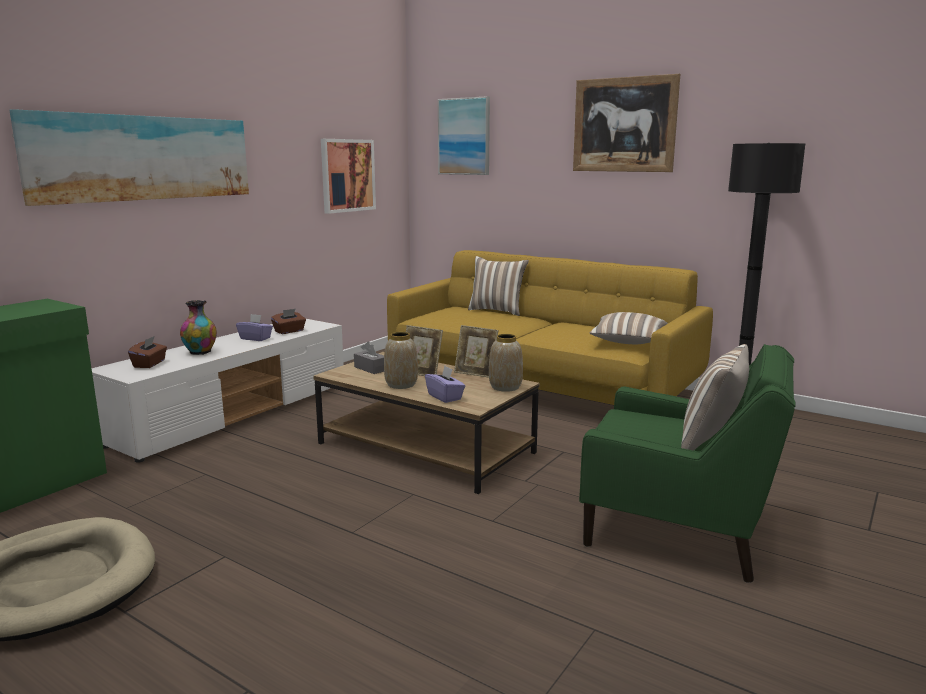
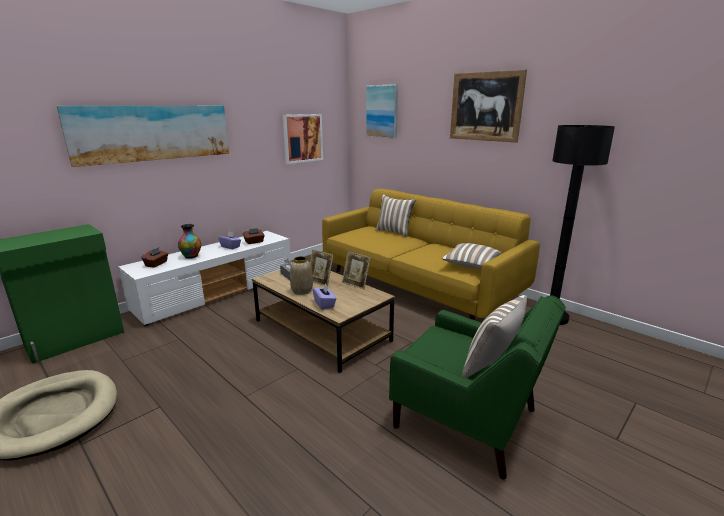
camera: 10 degrees right, 5 degrees up
vase [489,334,523,392] -> none

